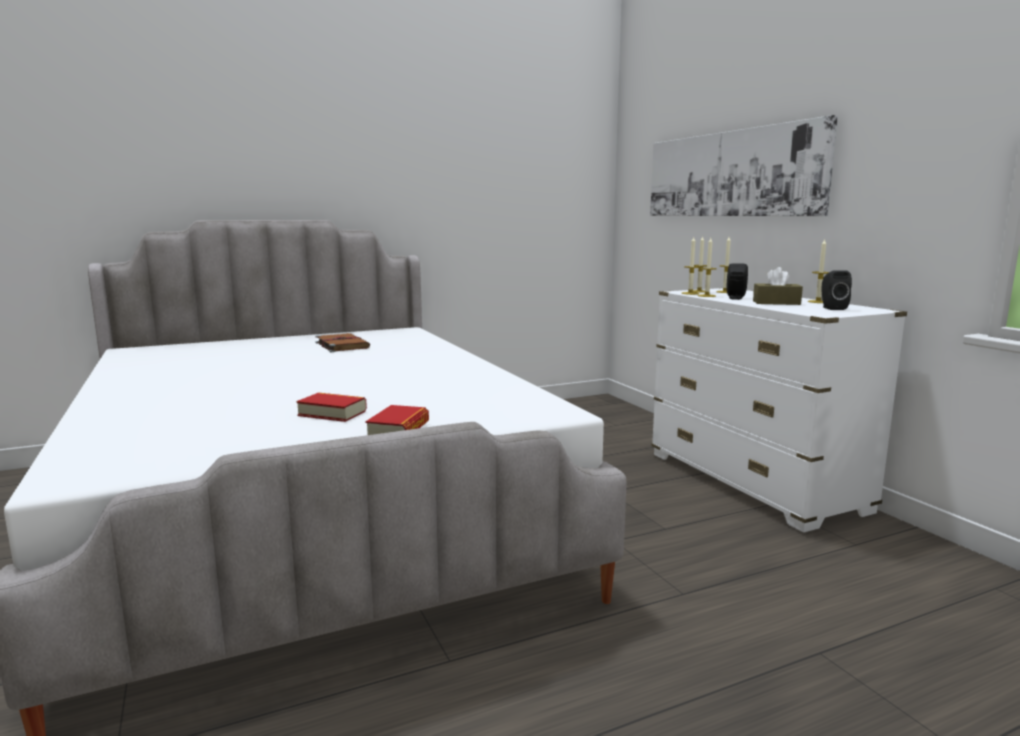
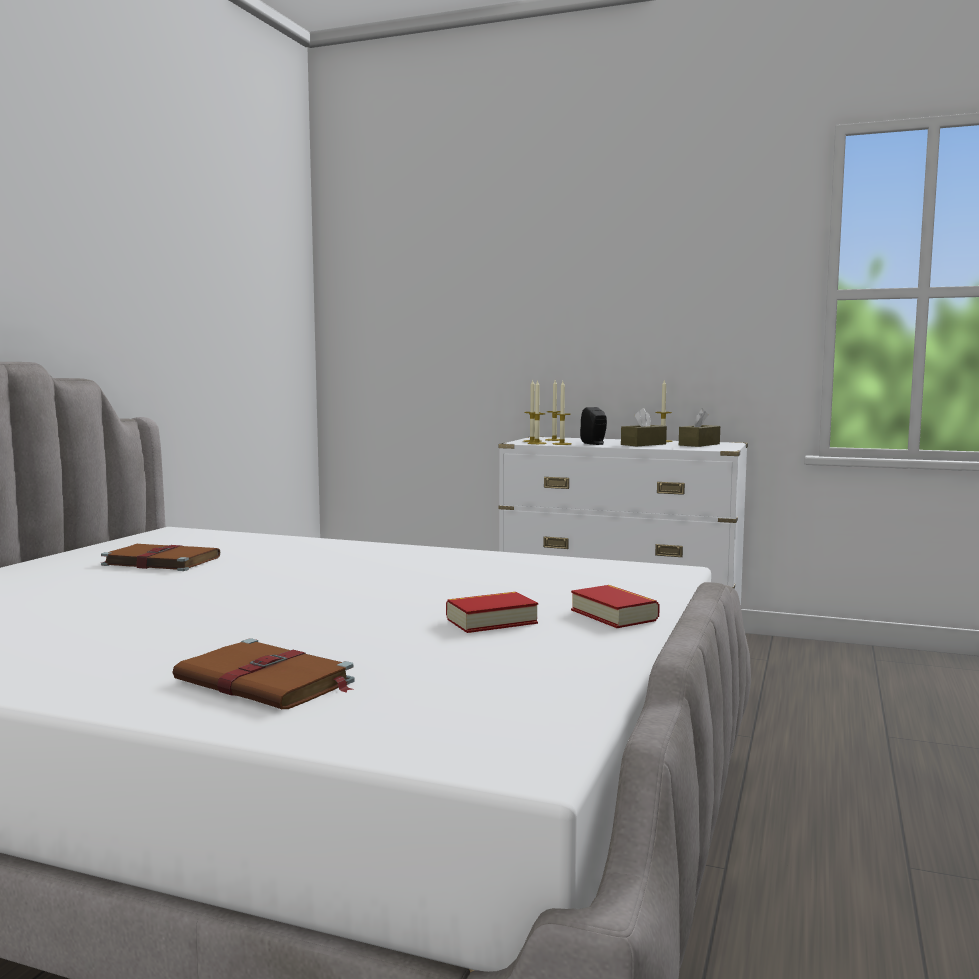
camera: 45 degrees left, 5 degrees down
picture [650,115,838,216] -> none
black speaker [821,270,852,310] -> brown tissue box [679,409,720,447]
none -> brown book [172,638,355,709]

